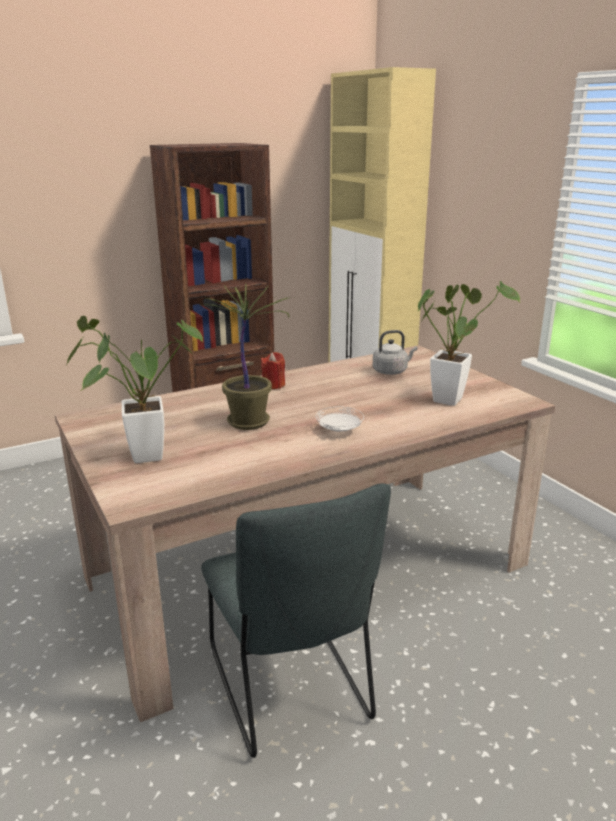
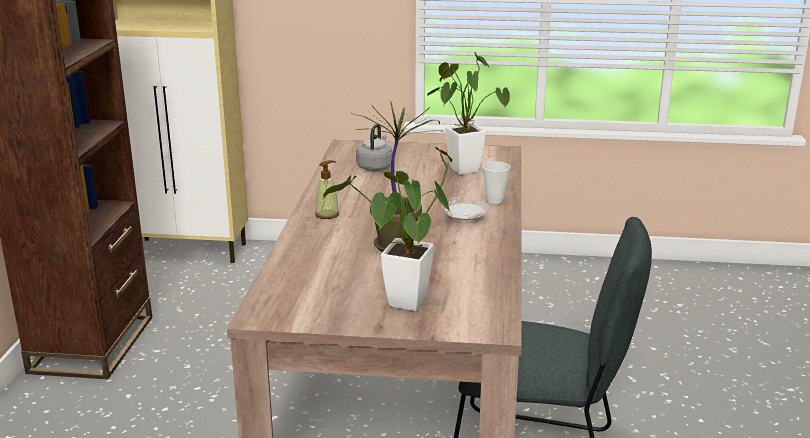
camera: 55 degrees left, 0 degrees up
red candle [261,352,285,389] -> soap dispenser [315,160,339,219]
none -> cup [482,162,510,204]

